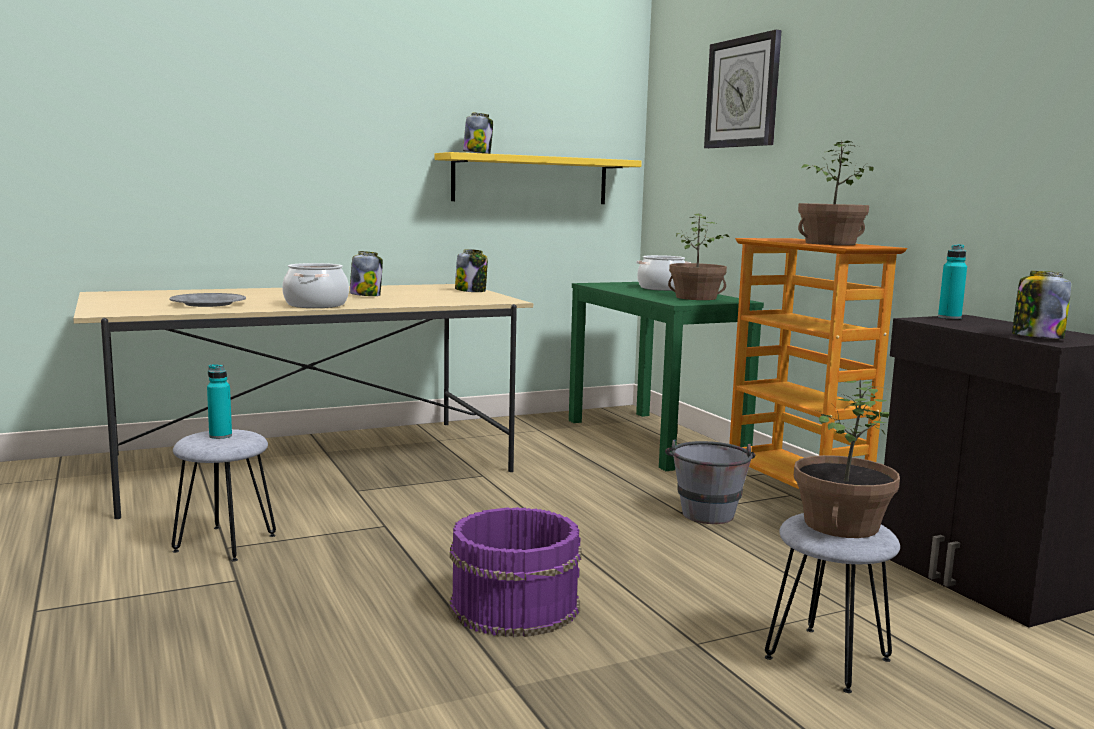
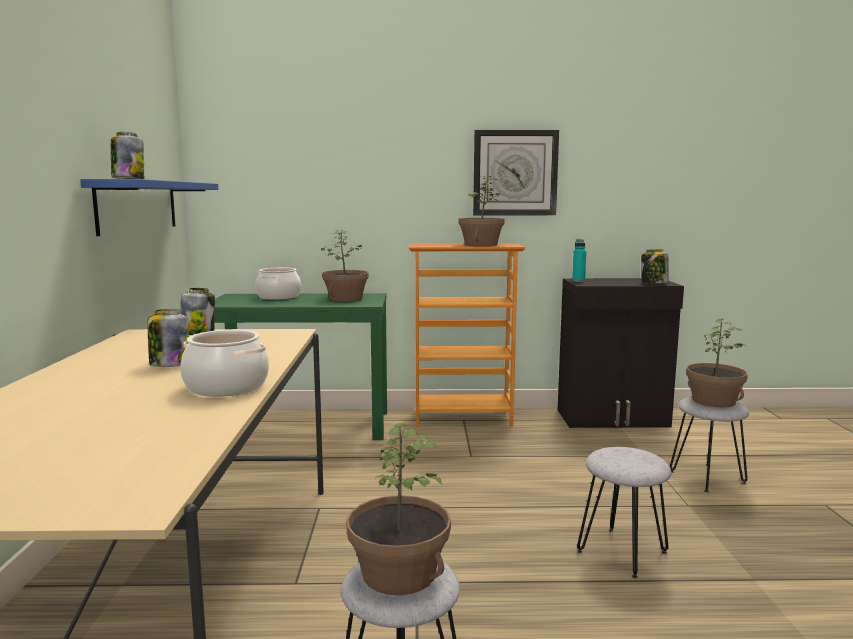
camera: 65 degrees left, 0 degrees up
grey plate [169,293,246,307] -> none
turquoise bottle [207,364,232,439] -> potted plant [347,423,451,595]
yellow shelf [435,152,642,204] -> blue shelf [80,179,218,236]
purple bucket [449,507,582,637] -> grey stool [577,447,671,578]
grey bucket [665,439,755,524] -> none
wall clock [704,30,782,148] -> wall clock moved to [473,130,559,216]

